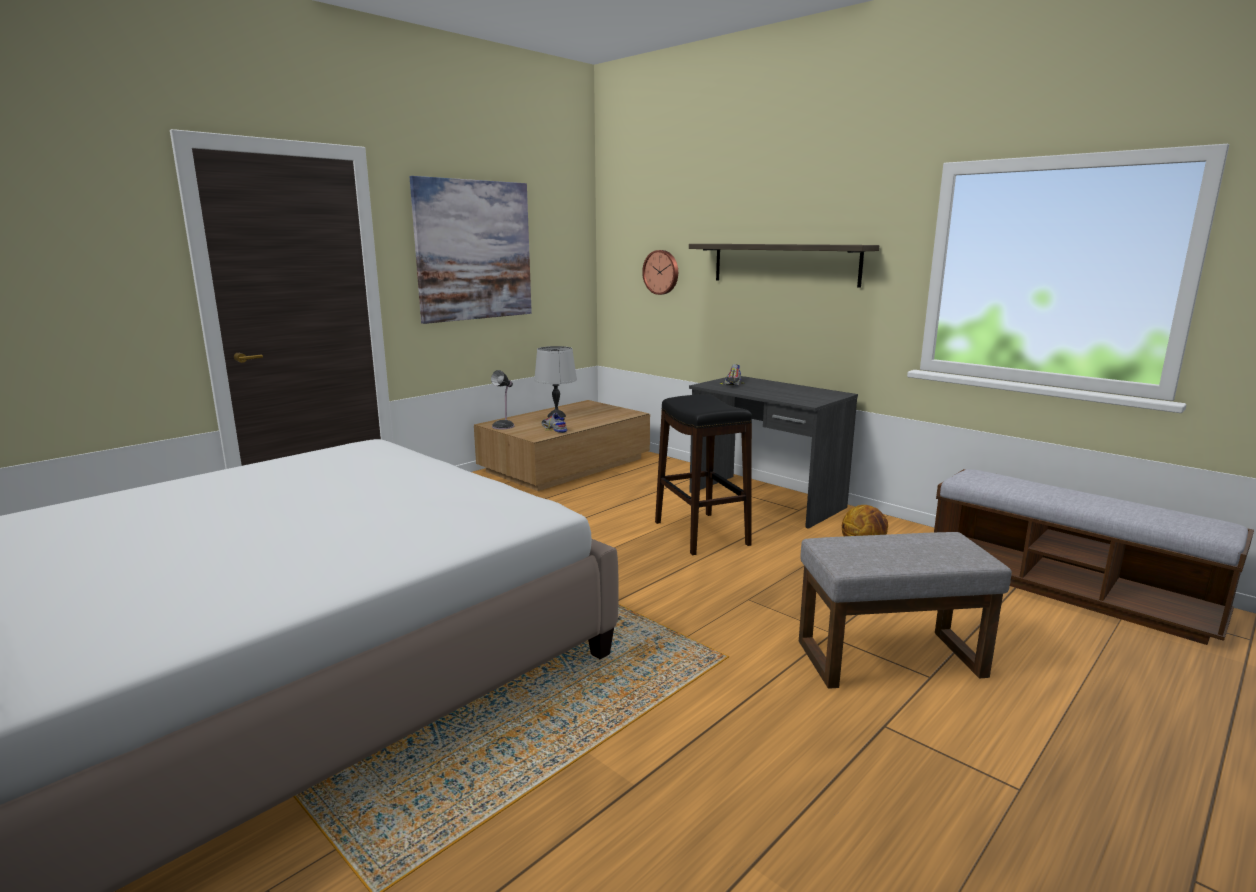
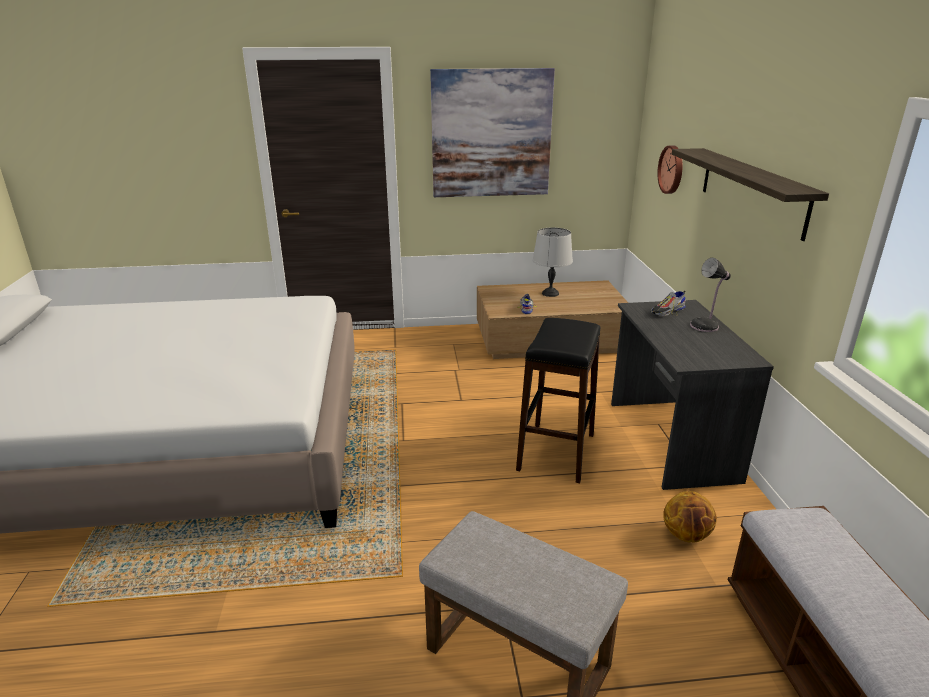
camera: 40 degrees right, 10 degrees up
table lamp [491,370,514,429] -> table lamp moved to [690,258,731,332]

